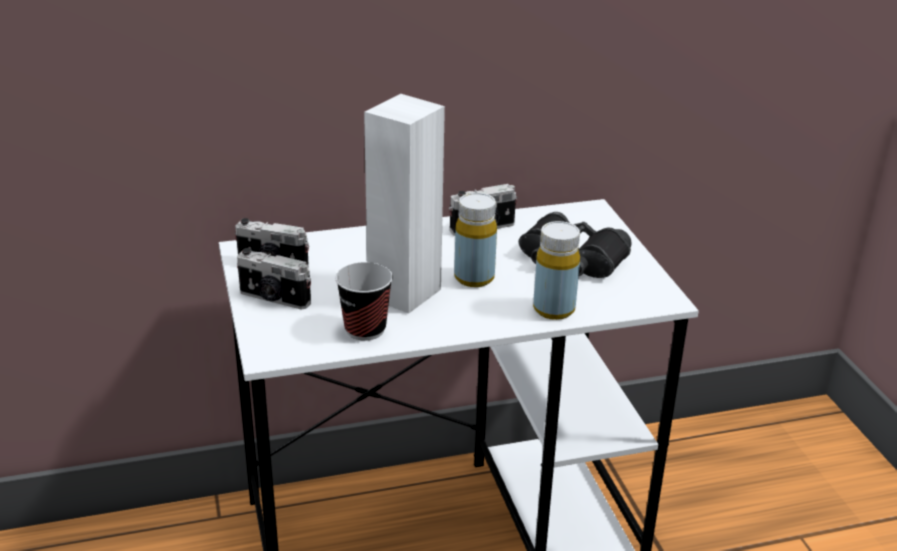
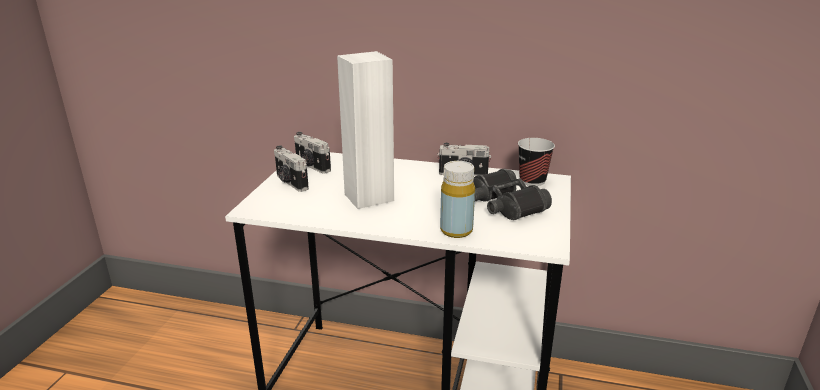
camera: 30 degrees right, 5 degrees down
cup [335,262,393,341] -> cup moved to [518,138,555,186]
yellow bottle [454,193,497,287] -> none

